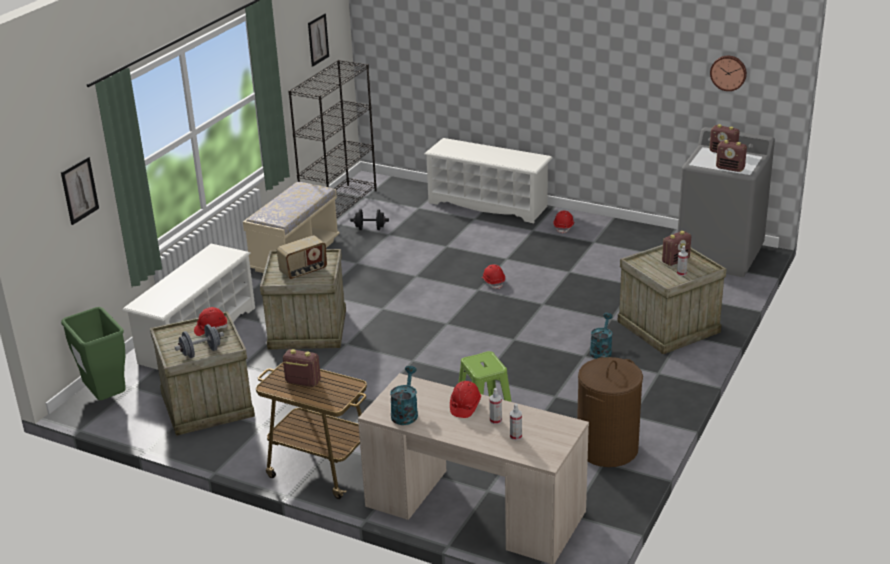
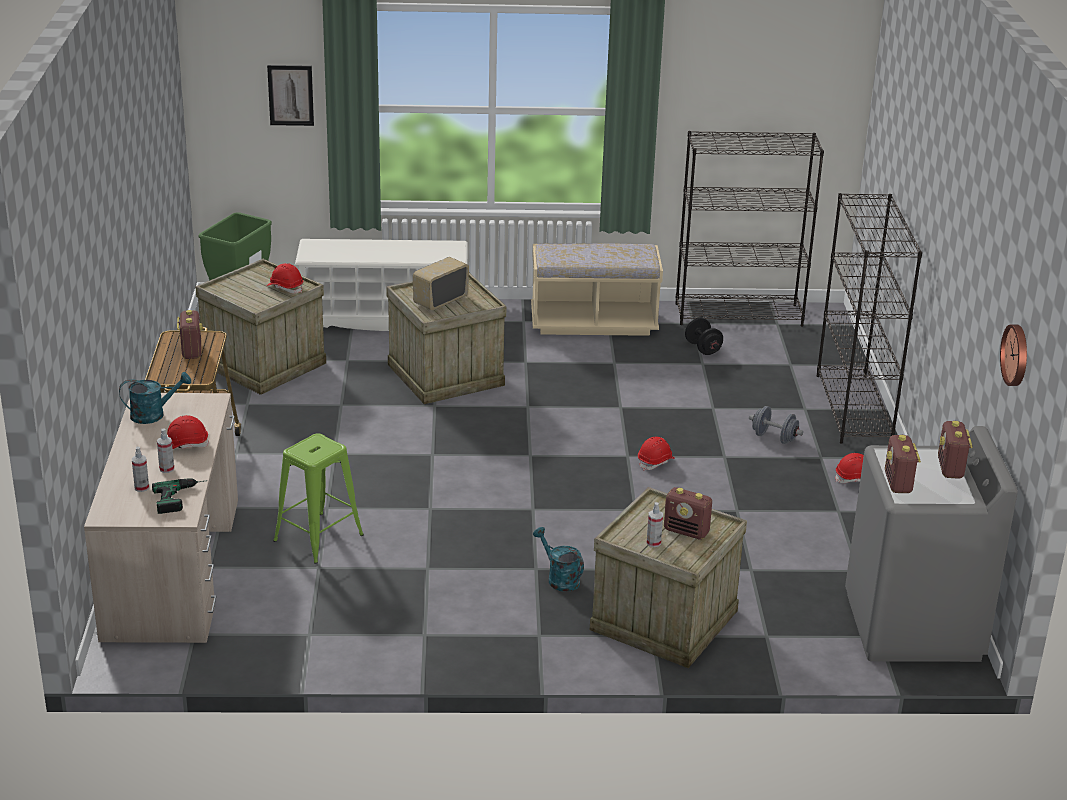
camera: 60 degrees right, 0 degrees up
grey dumbbell [175,324,224,358] -> grey dumbbell moved to [749,406,803,444]
radio [277,235,327,279] -> radio turned 105 degrees clockwise [413,257,469,310]
picture [308,13,329,67] -> none
white shoe rack [424,138,553,223] -> black bookcase [817,193,922,444]
brown laundry basket [577,357,643,467] -> none
turquoise watering can [590,313,613,359] -> turquoise watering can turned 120 degrees counterclockwise [533,527,584,592]
none -> power drill [152,478,207,514]

